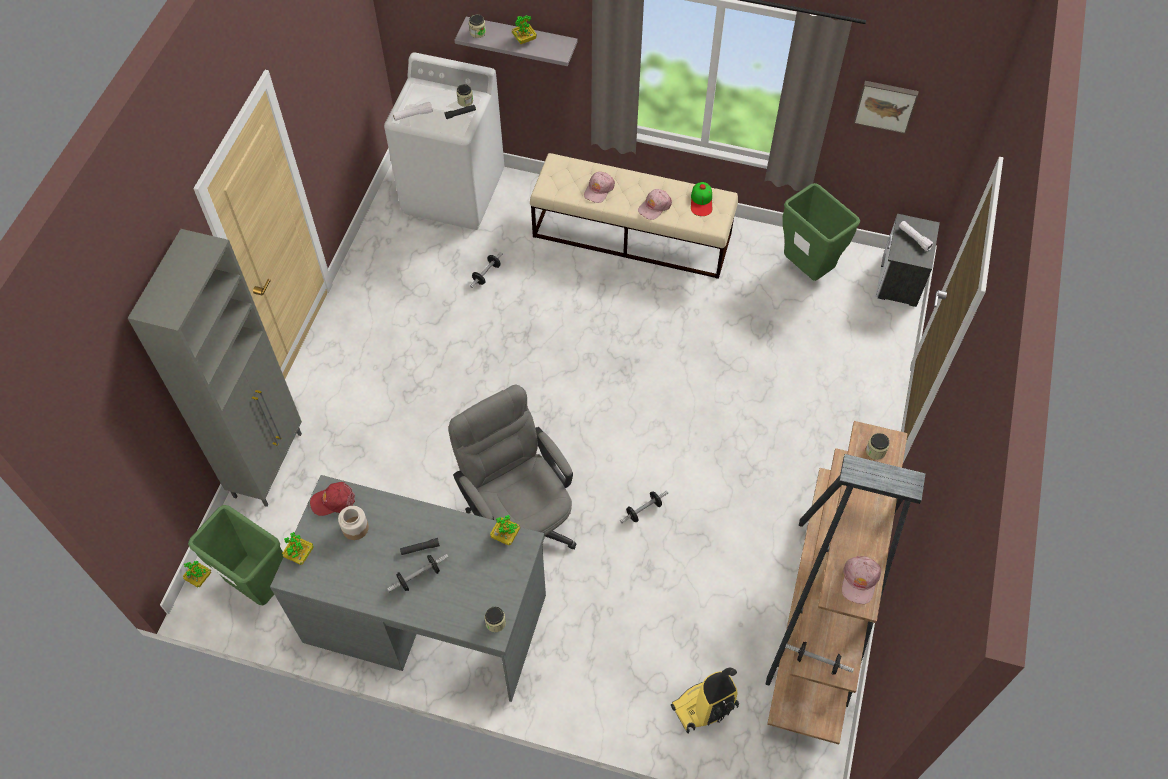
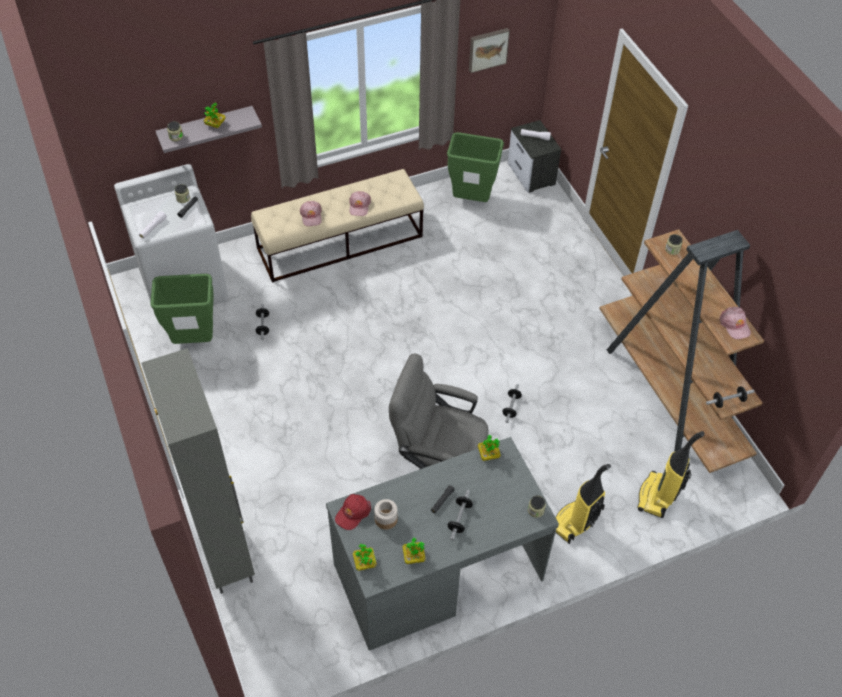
camera: 40 degrees left, 5 degrees down
potted plant [183,561,211,588] -> potted plant moved to [402,537,426,564]
green trash can [188,505,283,606] -> green trash can moved to [150,274,214,344]
cap [691,182,712,216] -> none
none -> vacuum cleaner [556,464,611,544]

